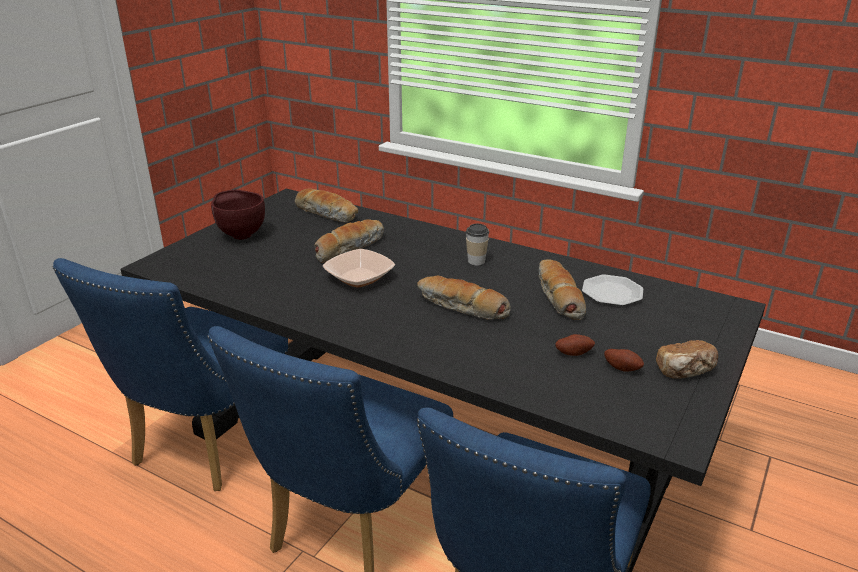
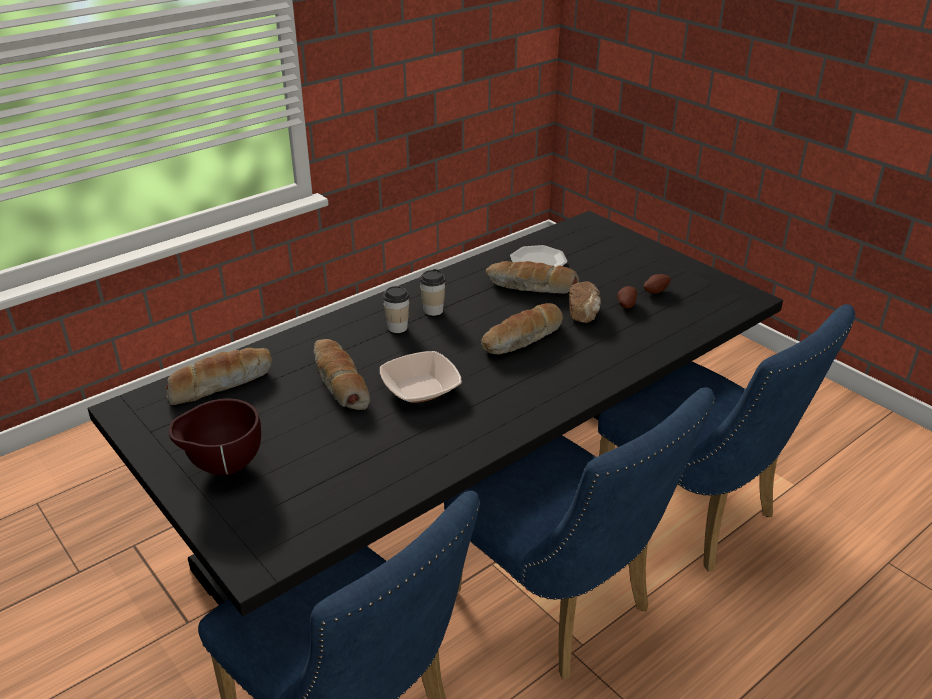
camera: 70 degrees left, 5 degrees up
bread [656,340,718,379] -> bread moved to [569,281,601,323]
none -> cup [383,286,410,333]

